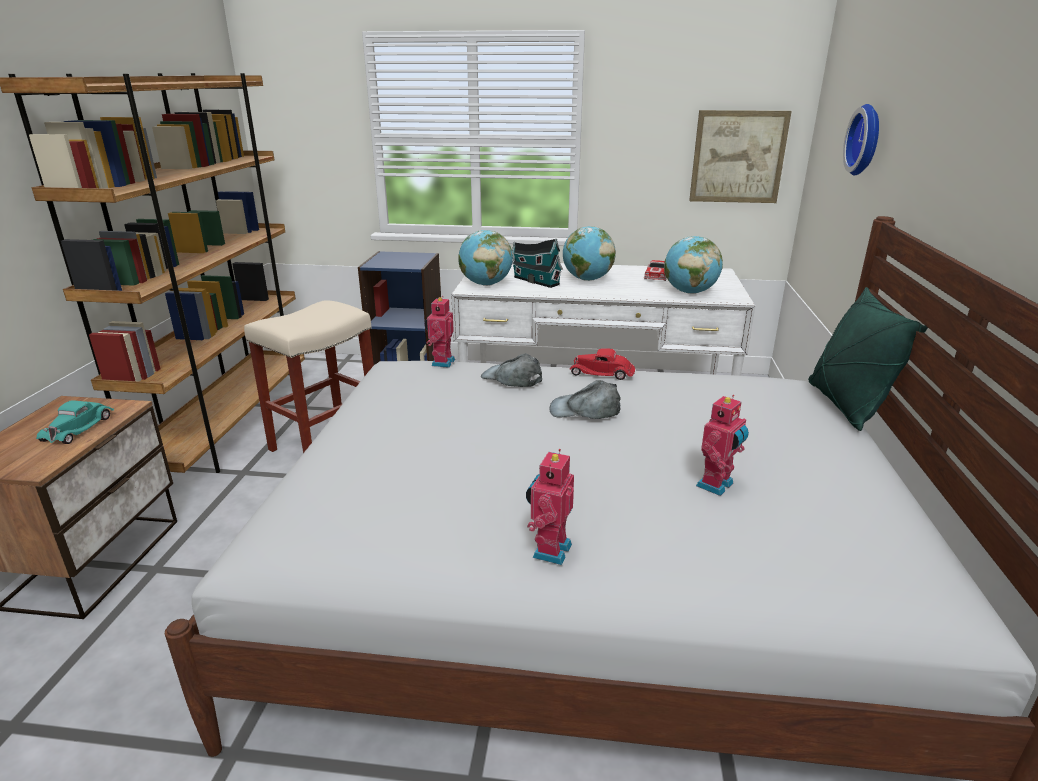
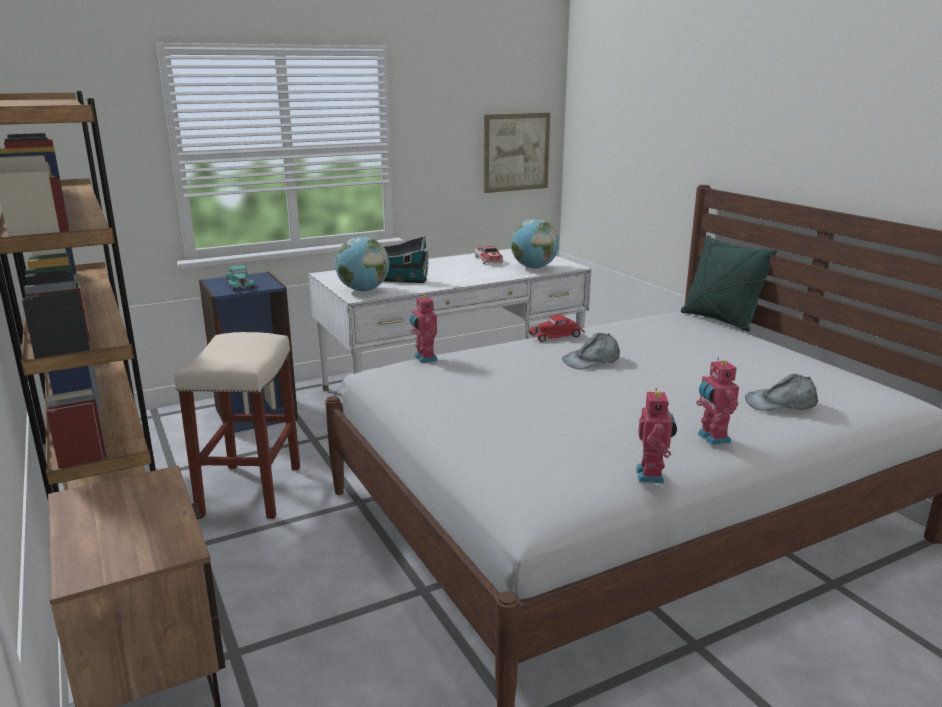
camera: 35 degrees left, 5 degrees down
turquoise toy car [36,400,114,444] -> turquoise toy car moved to [226,265,254,291]
grey cap [481,353,542,387] -> grey cap moved to [745,374,818,411]
globe [563,226,616,281] -> none
toy robot [696,395,749,496] -> toy robot moved to [636,388,677,483]
wall clock [843,104,879,175] -> none

